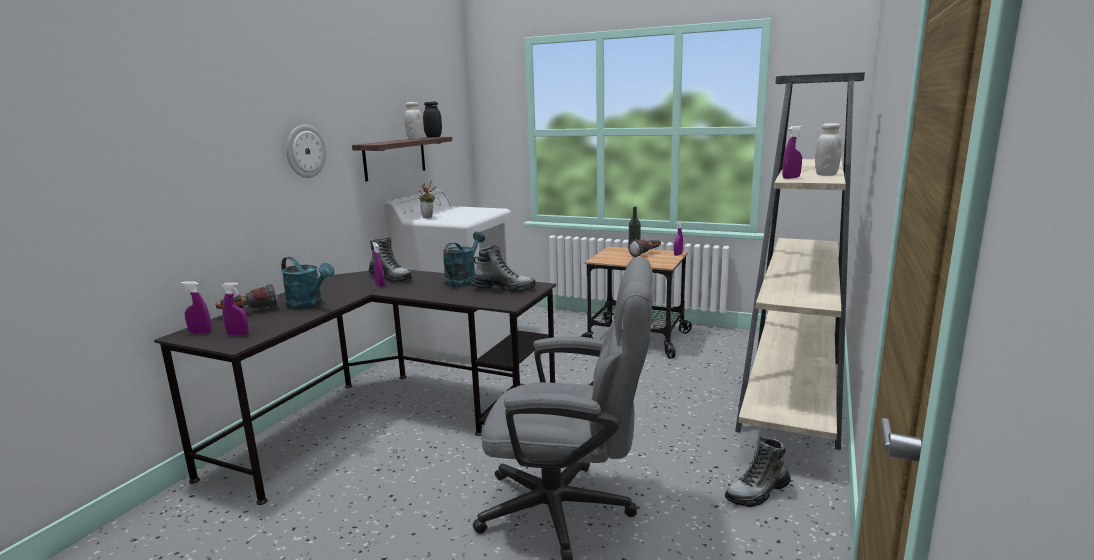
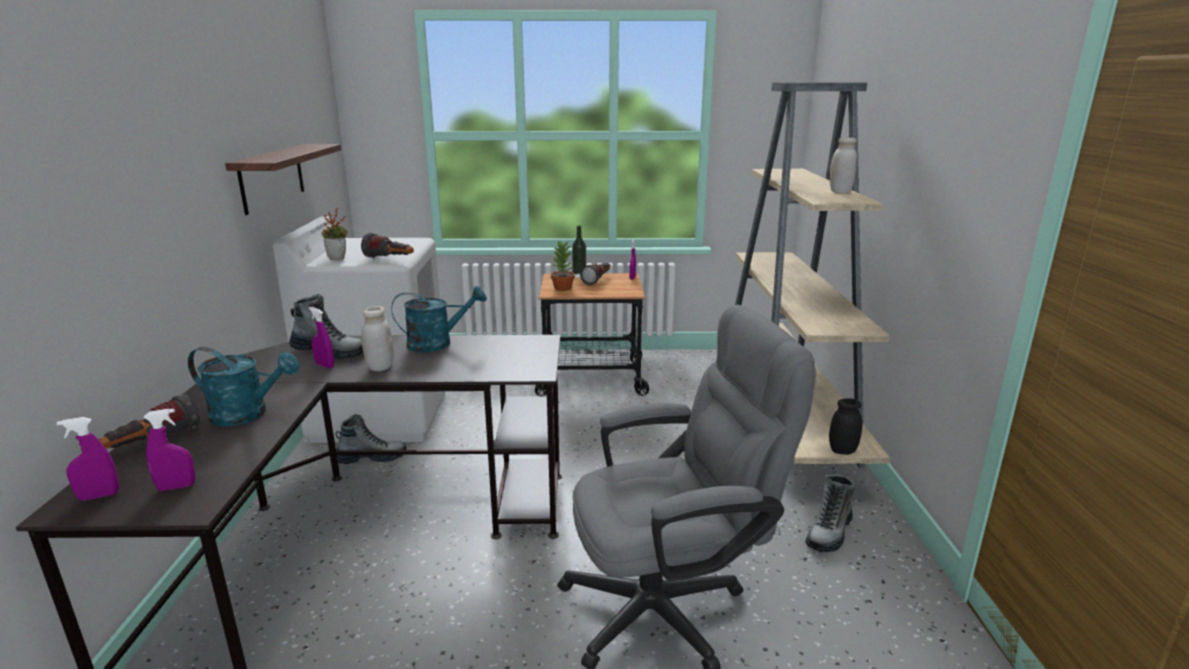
camera: 25 degrees left, 5 degrees up
wall clock [286,125,326,178] -> none
white jar [404,102,423,139] -> white jar moved to [361,306,393,371]
black jar [423,101,442,137] -> black jar moved to [829,398,863,455]
turquoise watering can [443,232,485,287] -> turquoise watering can turned 75 degrees clockwise [392,286,487,352]
boot [471,244,536,292] -> boot moved to [335,414,406,464]
purple spray bottle [782,126,803,179] -> none
none -> flashlight [361,233,414,258]
none -> potted plant [551,241,575,291]

